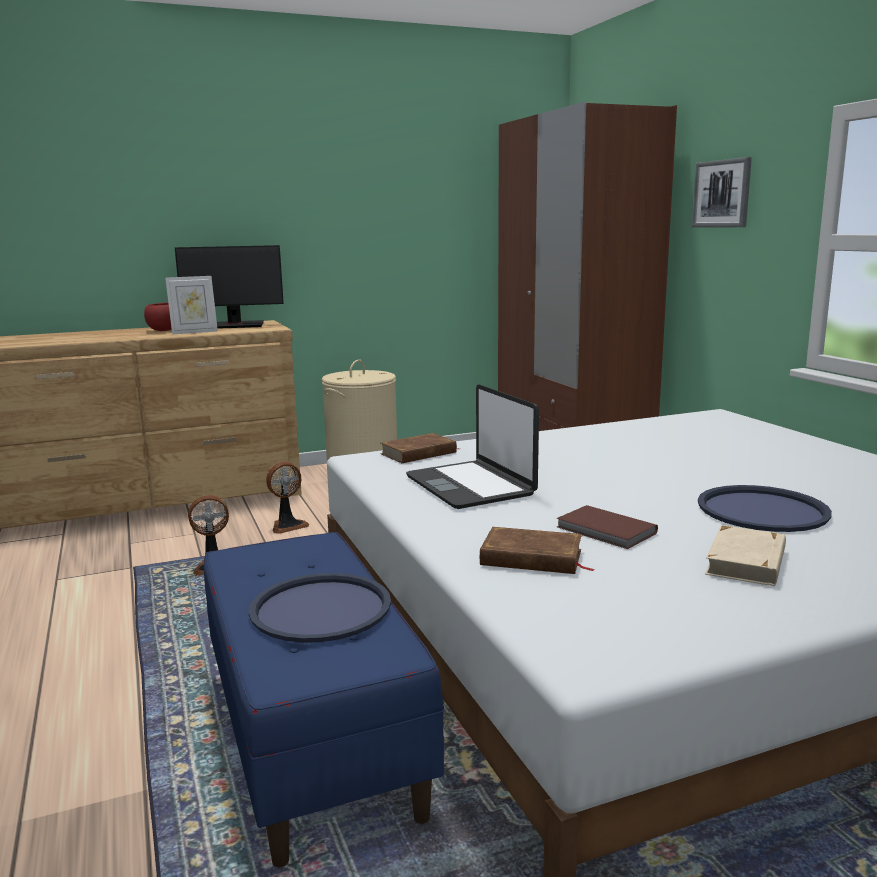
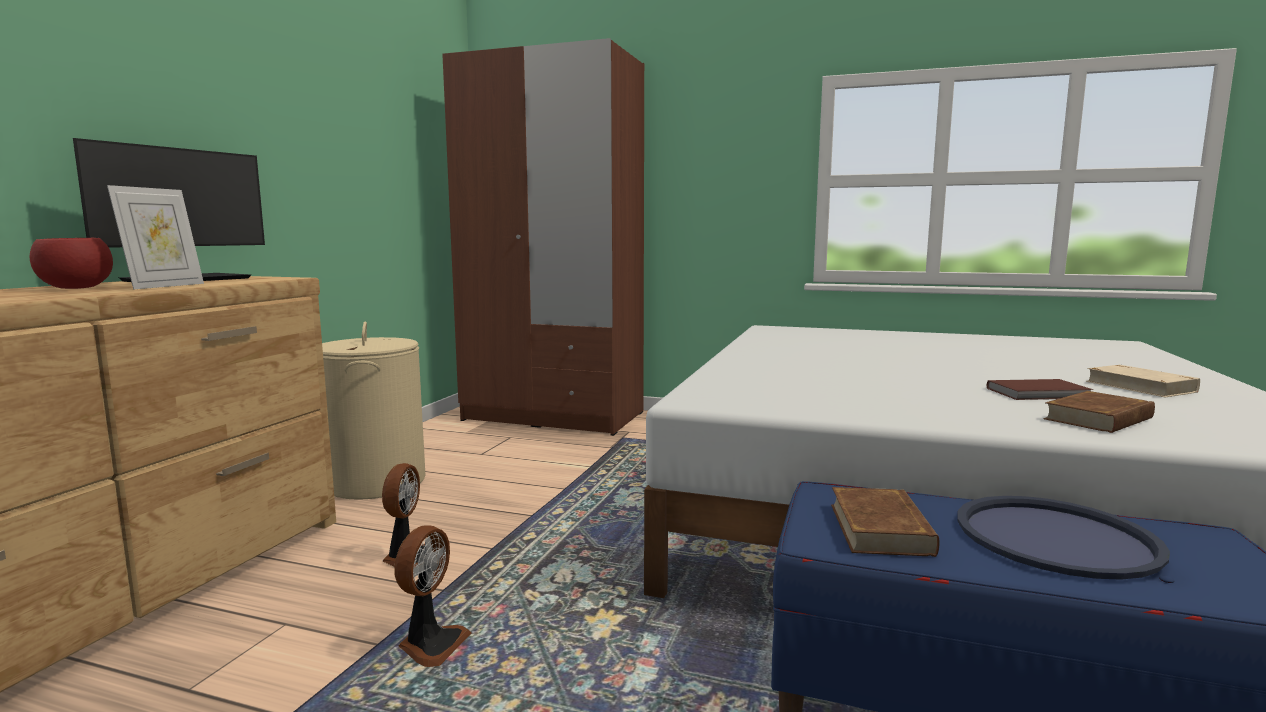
camera: 50 degrees left, 5 degrees down
brown book [381,433,459,463] -> brown book moved to [831,487,939,557]
laptop [406,384,539,509] -> none
picture [692,157,752,227] -> none
blue tray [698,485,832,532] -> none

